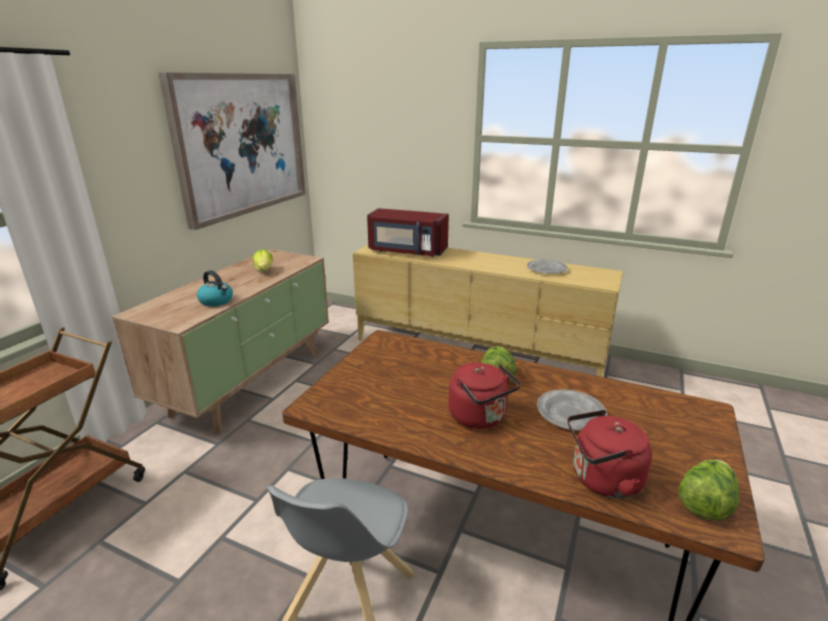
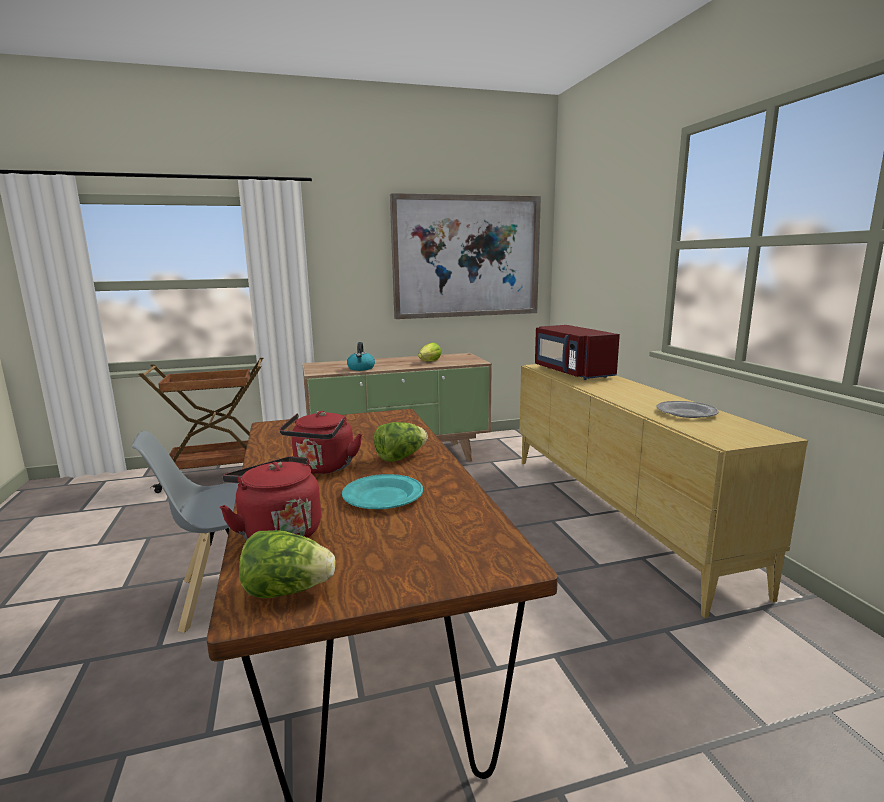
camera: 50 degrees right, 10 degrees down
grey plate [537,389,607,431] -> turquoise plate [342,474,423,509]

